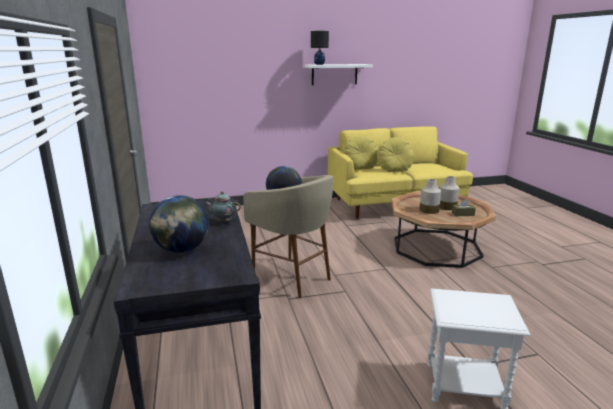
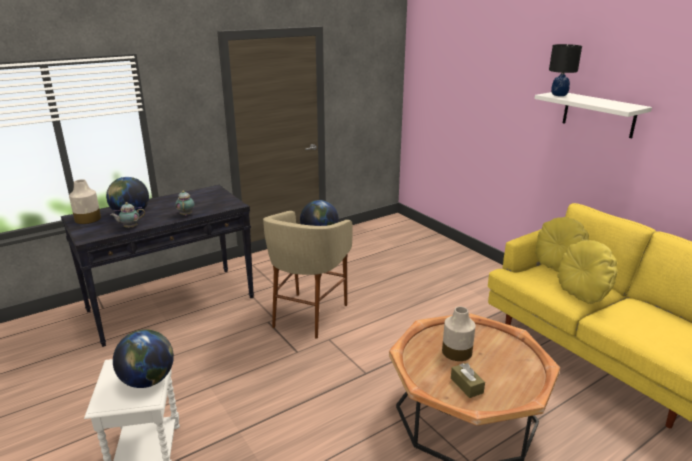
camera: 70 degrees right, 5 degrees up
beige vase [440,176,460,210] -> beige vase moved to [69,179,101,224]
none -> teapot [110,202,145,228]
none -> globe [113,329,174,388]

